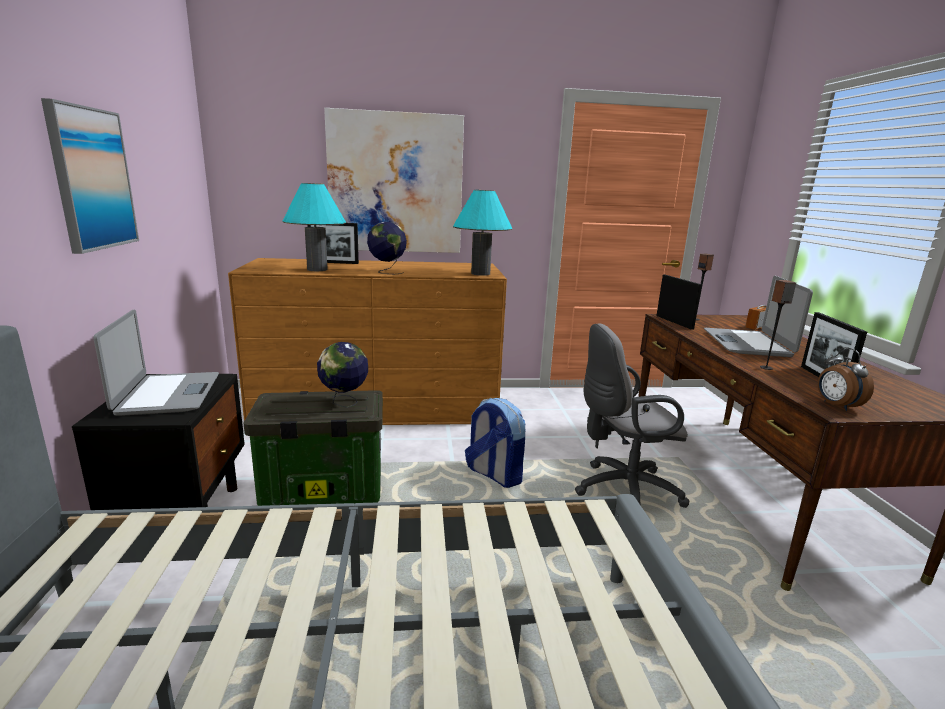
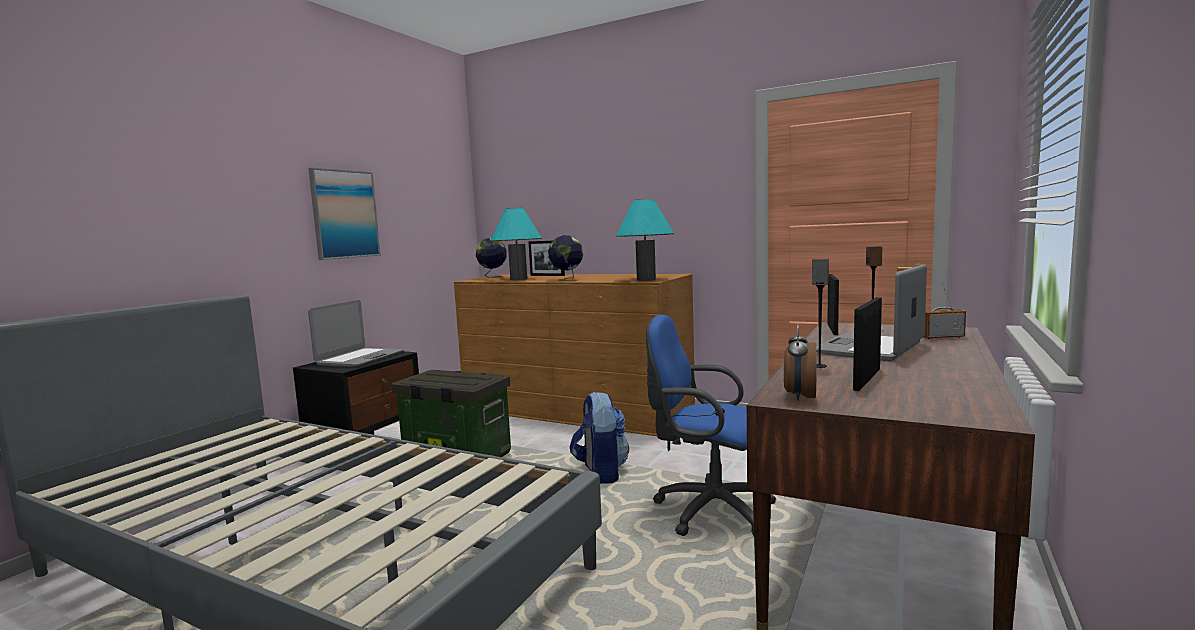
camera: 35 degrees right, 10 degrees down
globe [317,342,368,408] -> globe moved to [476,238,507,278]
picture [324,108,464,253] -> none
grey office chair [575,324,689,508] -> blue office chair [646,315,776,536]

